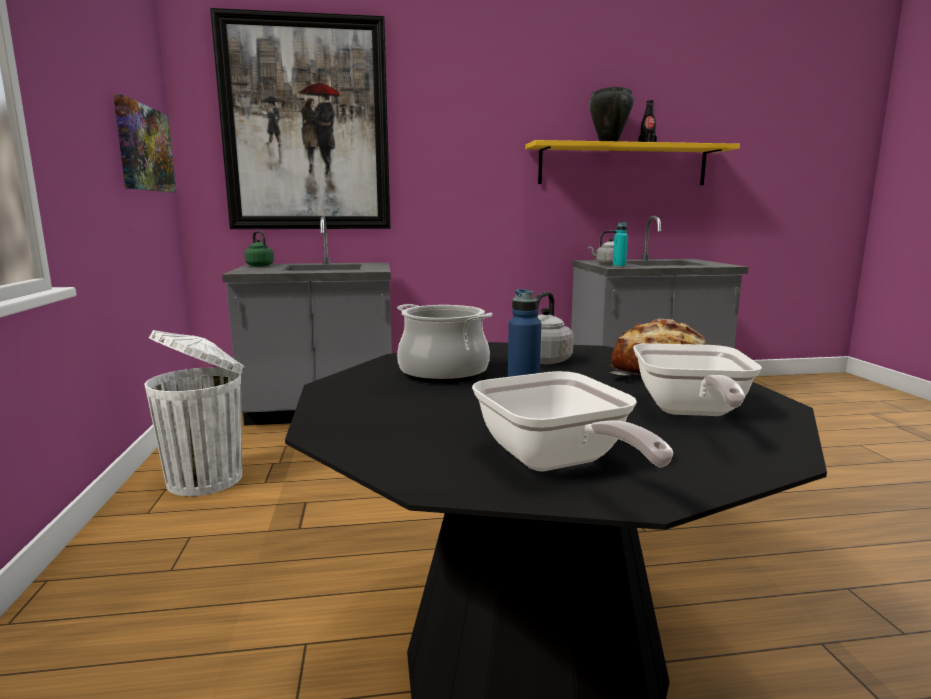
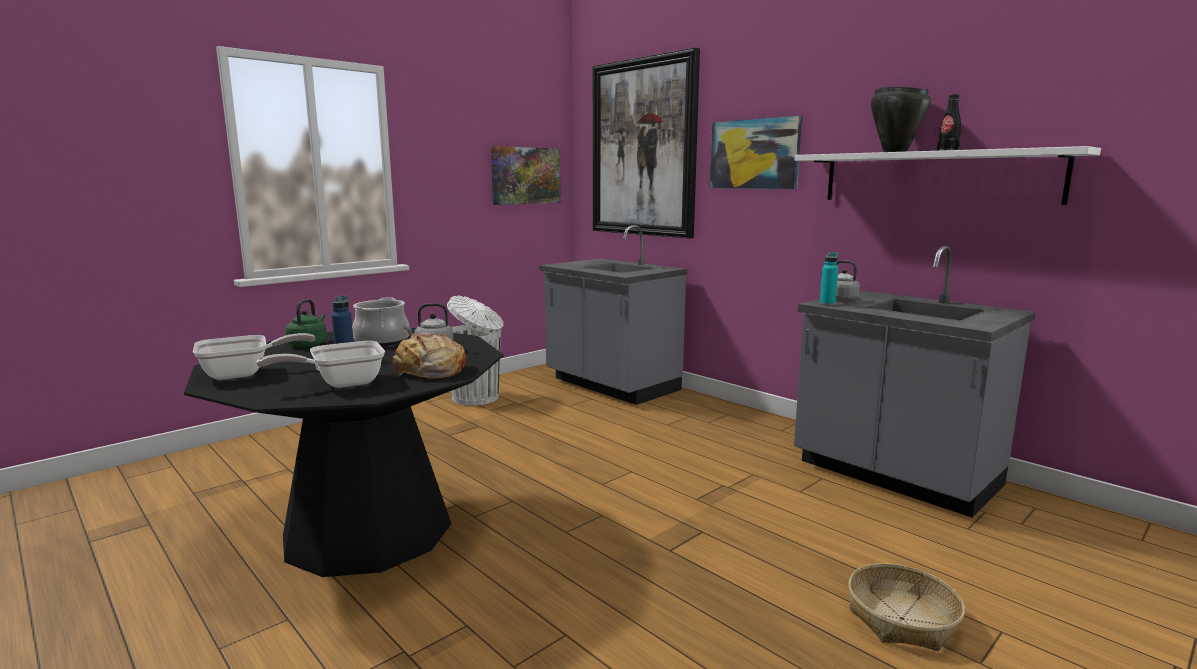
camera: 55 degrees right, 0 degrees up
green kettle [245,231,274,266] -> green kettle moved to [285,299,327,347]
frying pan [472,371,673,472] -> frying pan turned 150 degrees counterclockwise [193,333,315,380]
yellow shelf [525,140,740,185] -> white shelf [795,146,1101,205]
none -> picture [710,116,802,189]
none -> basket [848,563,965,651]

